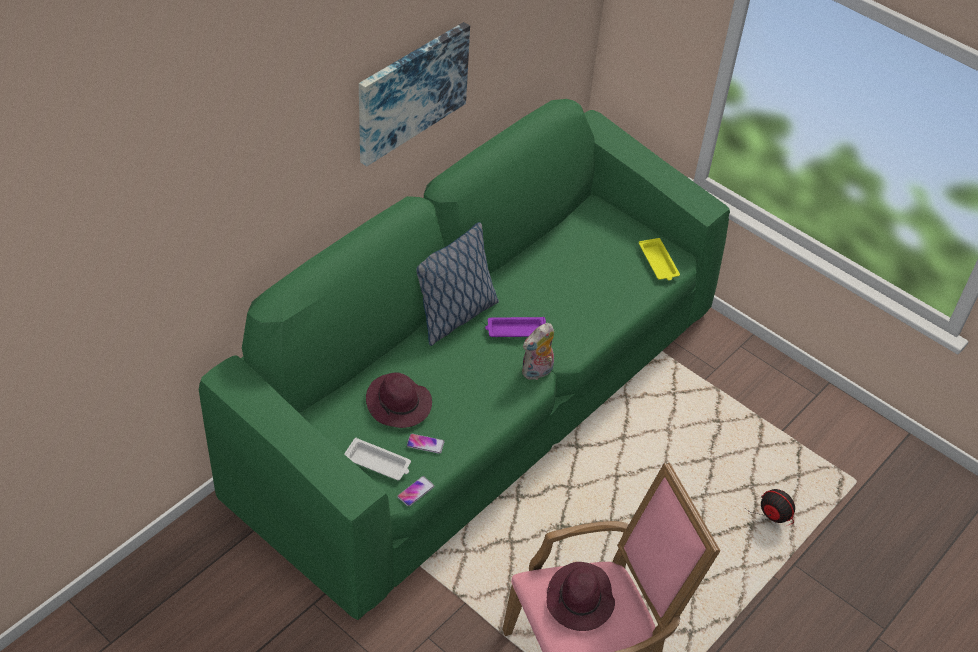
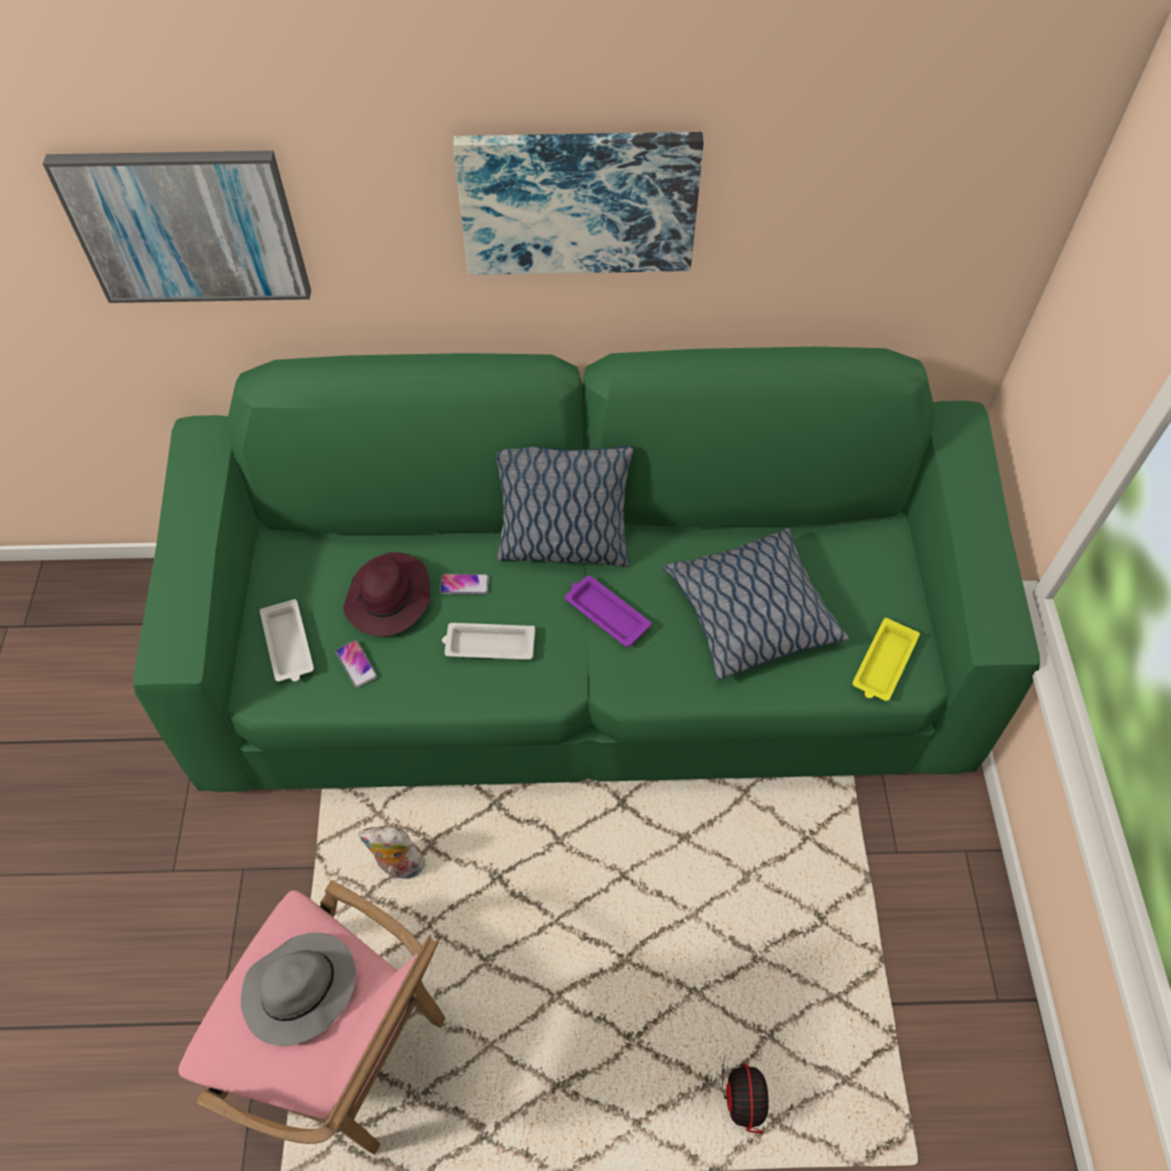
camera: 50 degrees right, 10 degrees up
phone [397,476,434,507] -> phone moved to [440,574,489,594]
plush toy [522,323,554,380] -> plush toy moved to [358,826,425,879]
purple hat [547,562,615,631] -> grey hat [241,933,356,1046]
none -> picture [43,151,311,303]
none -> white tray [442,623,535,660]
none -> pillow [662,528,849,681]

